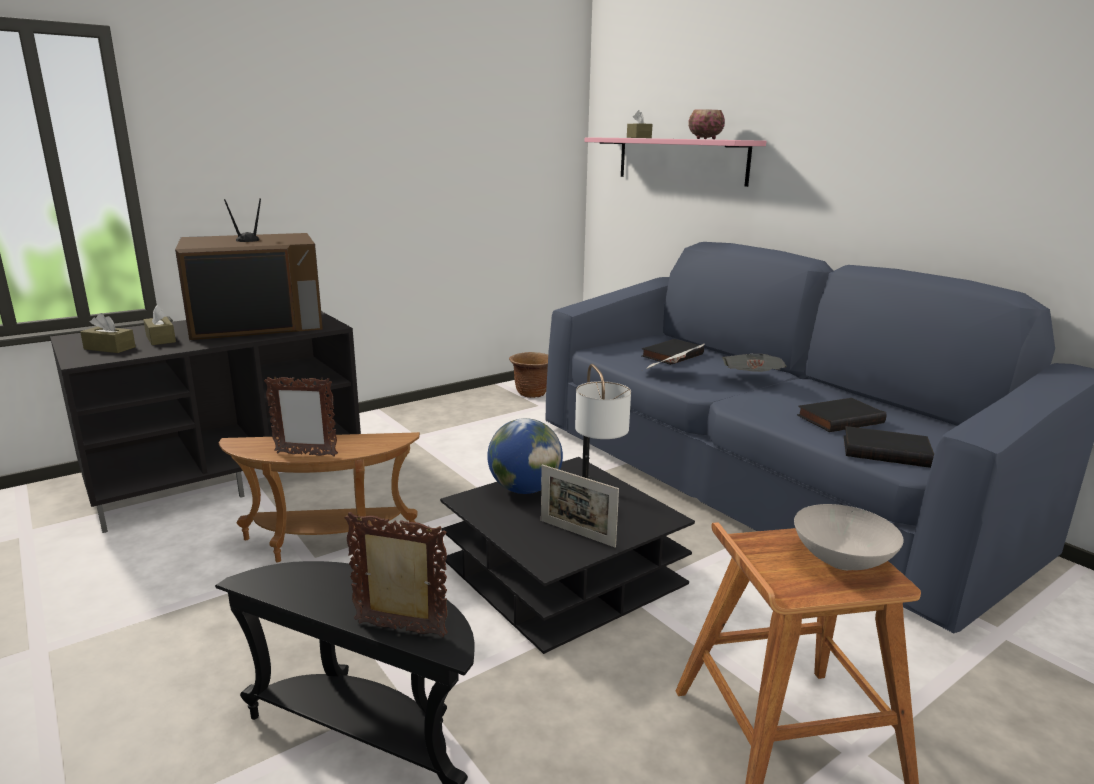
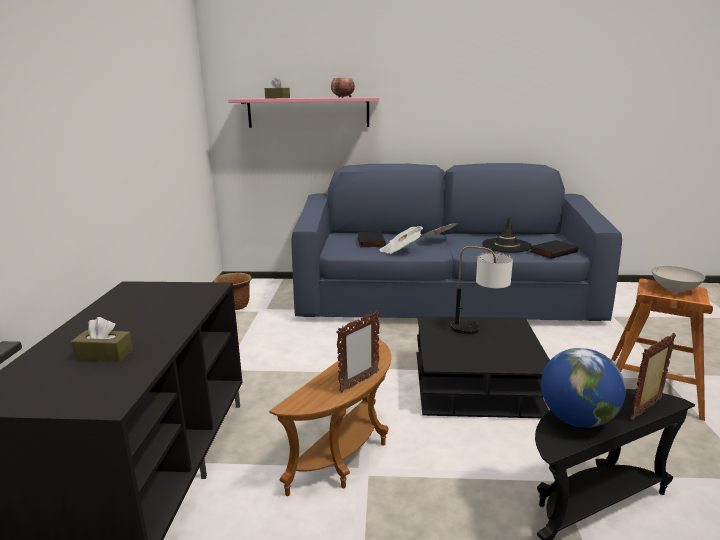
camera: 50 degrees left, 0 degrees up
brown tissue box [80,313,136,353] -> none
television [175,198,323,340] -> none
globe [487,418,563,494] -> globe moved to [541,348,626,428]
picture frame [541,464,619,547] -> none
black book [797,398,886,432] -> black hat [482,217,532,253]

